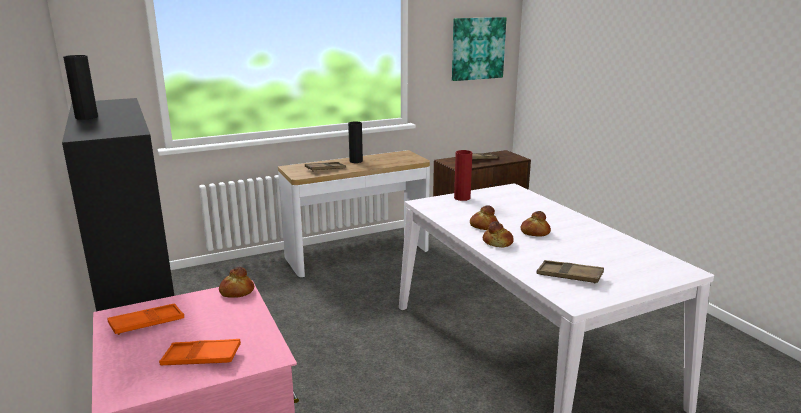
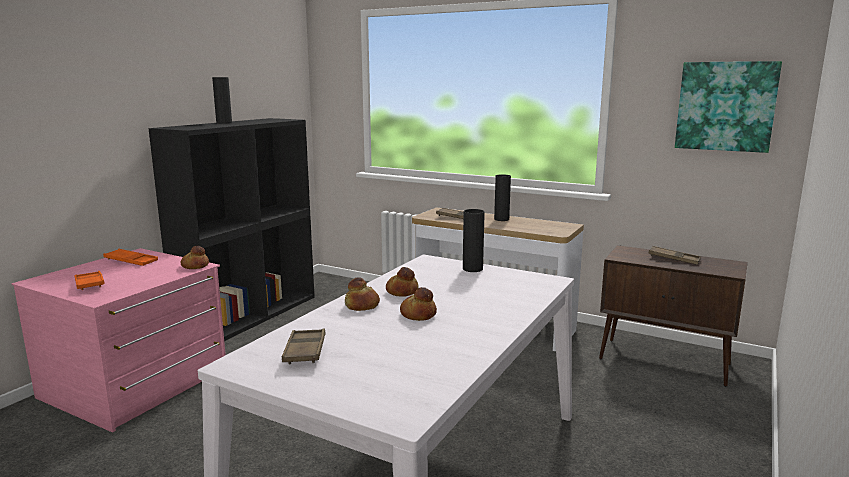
camera: 55 degrees right, 5 degrees down
red vase [454,150,472,201] -> black vase [463,209,485,272]

